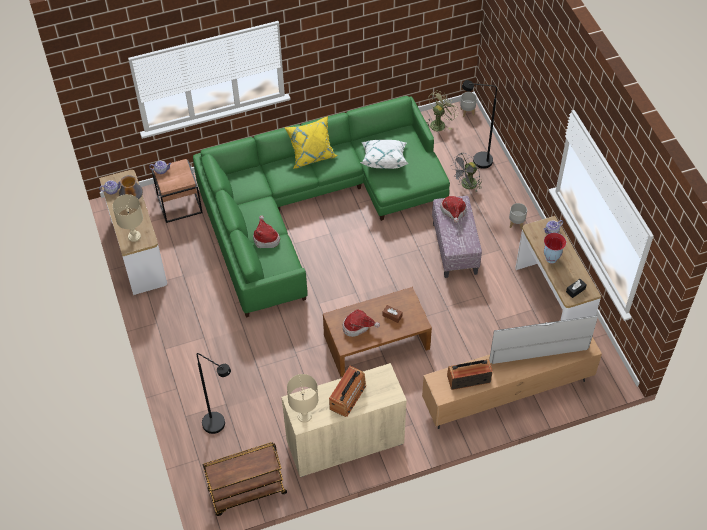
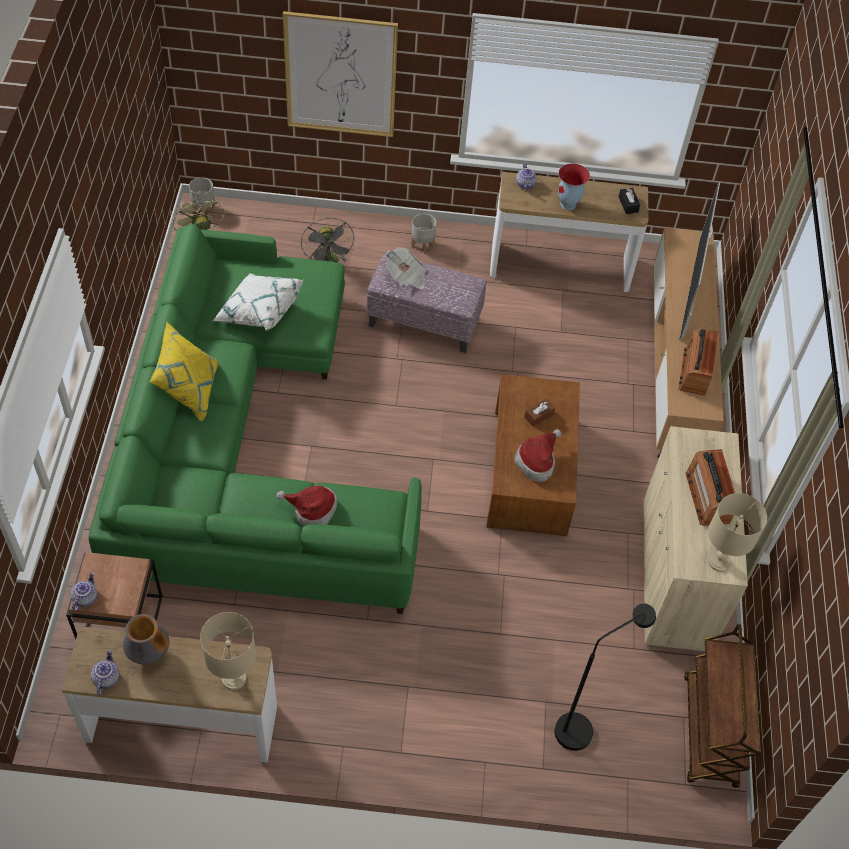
camera: 70 degrees left, 0 degrees up
radio [329,366,366,417] -> radio turned 150 degrees counterclockwise [685,449,735,526]
hat [440,196,467,223] -> newspaper [386,247,426,289]
black floor lamp [462,80,497,169] -> none
none -> picture [283,11,398,137]

